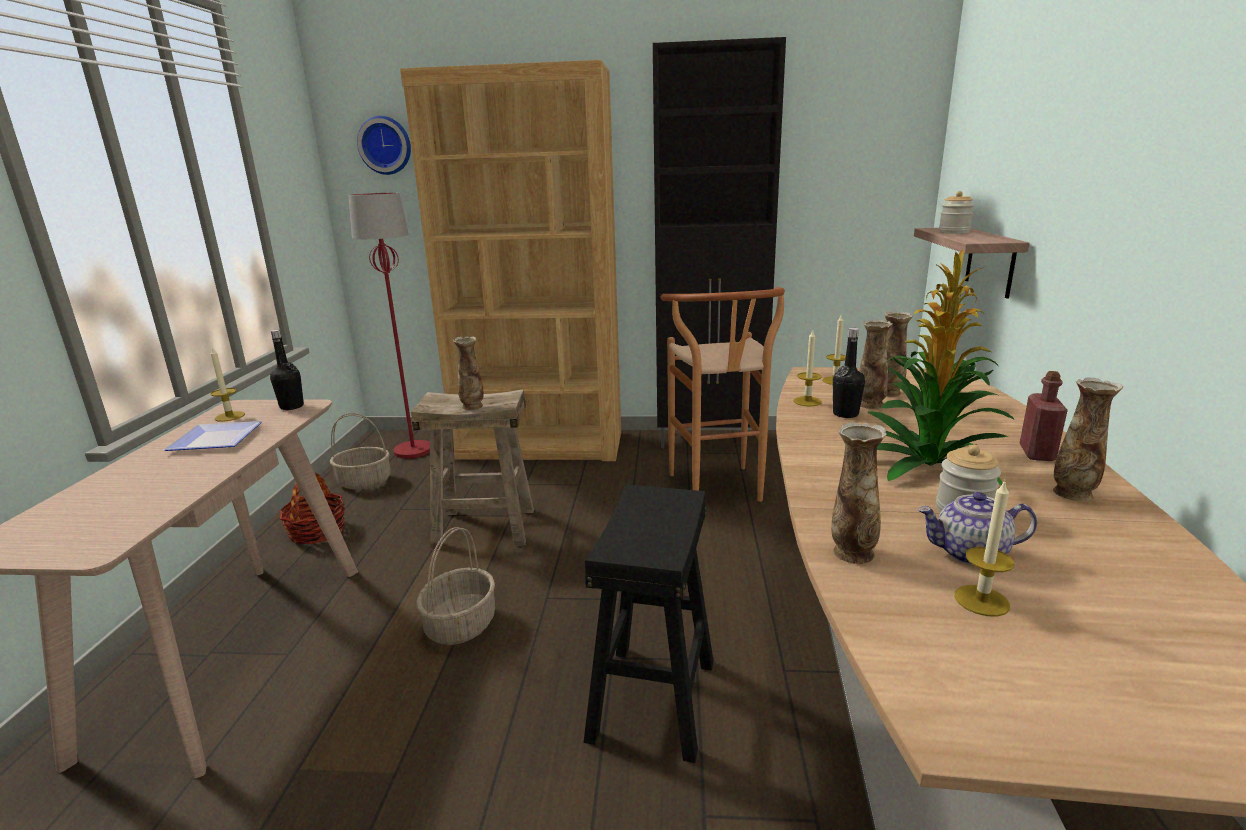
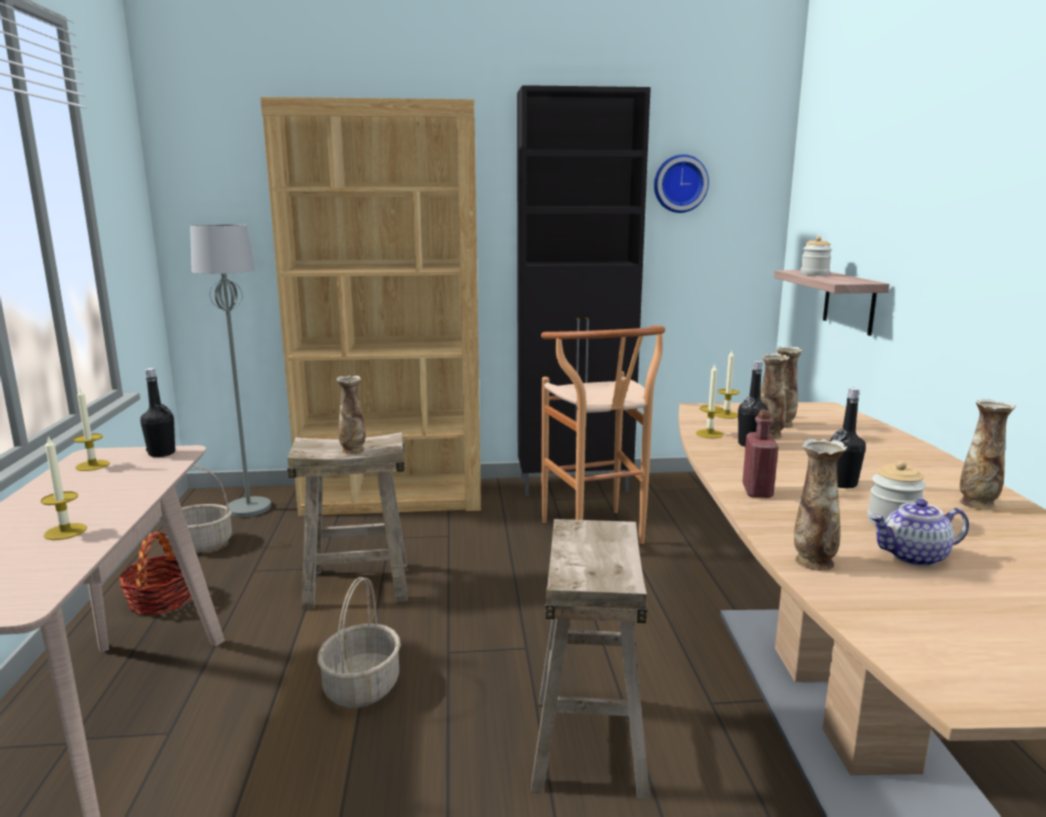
camera: 10 degrees left, 5 degrees down
plate [164,421,262,451] -> none
red floor lamp [348,192,430,459] -> grey floor lamp [190,224,271,517]
wall clock [357,116,411,175] -> wall clock moved to [654,154,709,213]
black stool [583,484,714,763] -> beige stool [531,519,650,799]
potted plant [868,249,1015,485] -> black bottle [829,388,866,488]
candle [954,479,1014,617] -> candle moved to [41,436,87,540]
red bottle [1019,371,1068,461] -> red bottle moved to [742,410,778,498]

